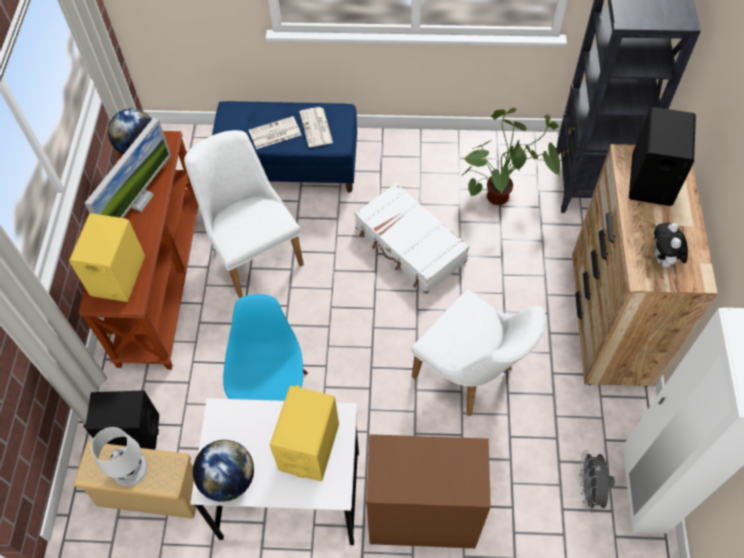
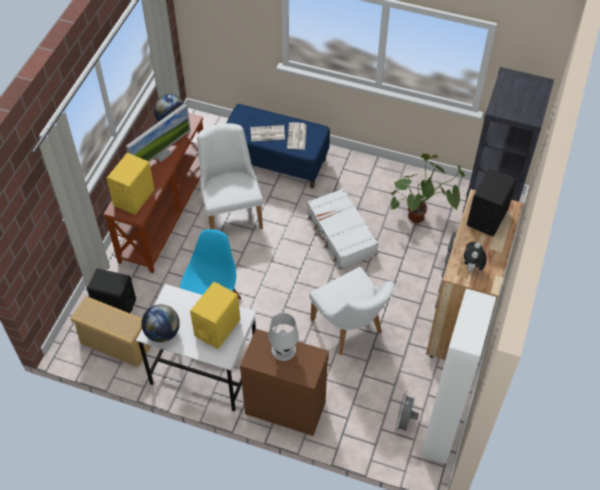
camera: 15 degrees right, 5 degrees down
white table lamp [91,427,147,486] -> white table lamp moved to [268,313,299,361]

